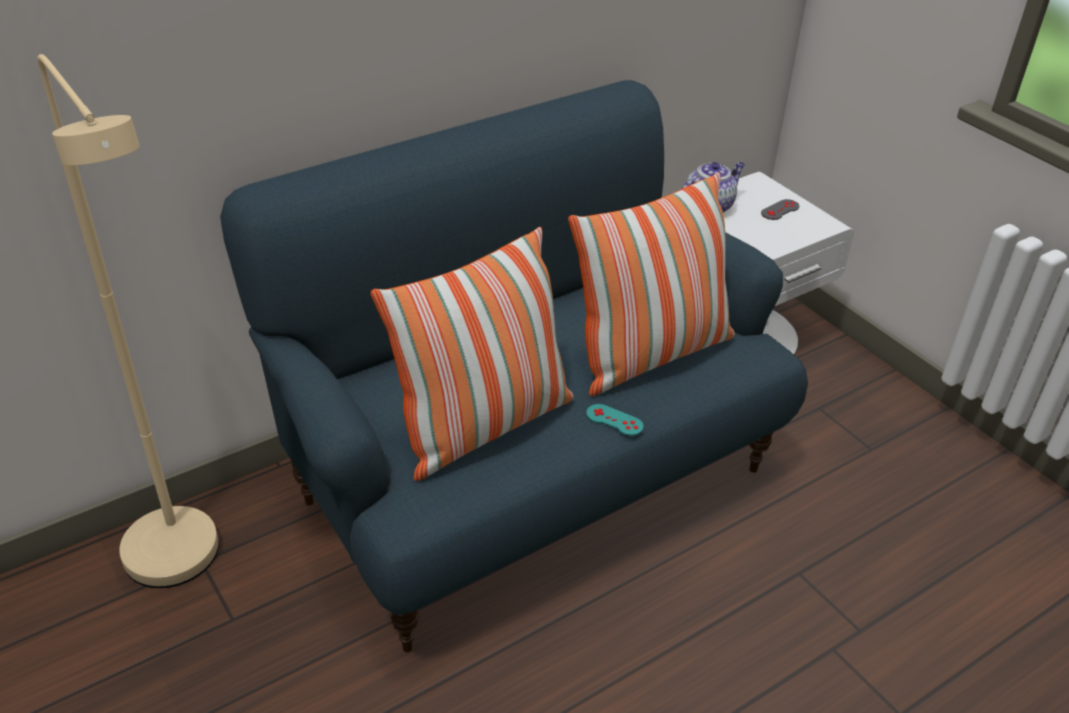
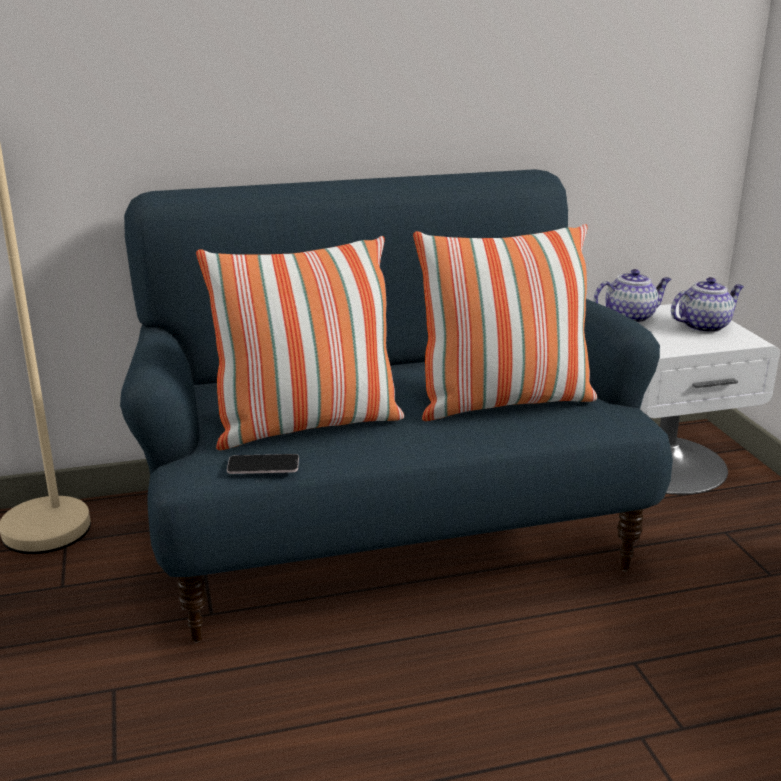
camera: 20 degrees right, 15 degrees down
turquoise game controller [586,404,644,436] -> none
grey game controller [761,199,799,220] -> teapot [671,277,744,333]
none -> phone [227,454,299,474]

